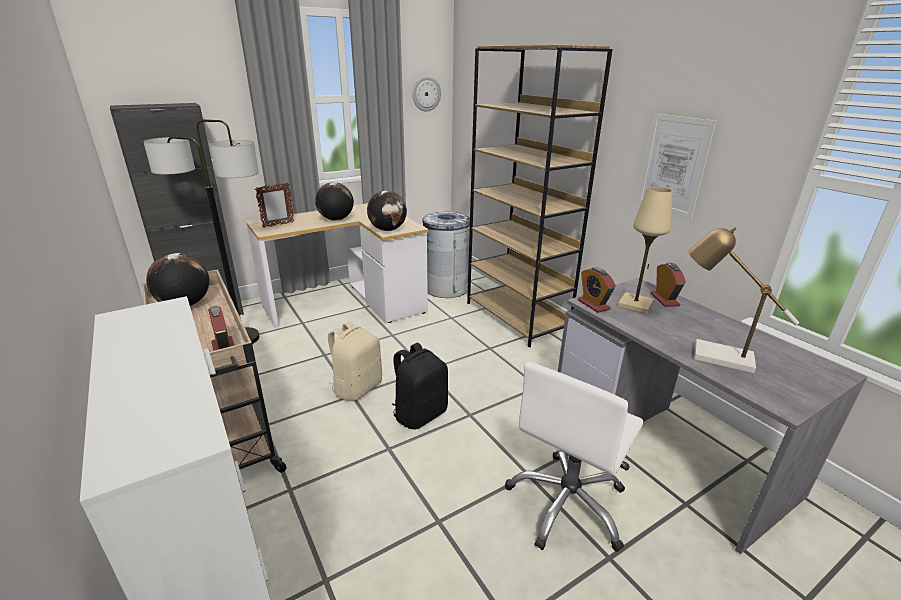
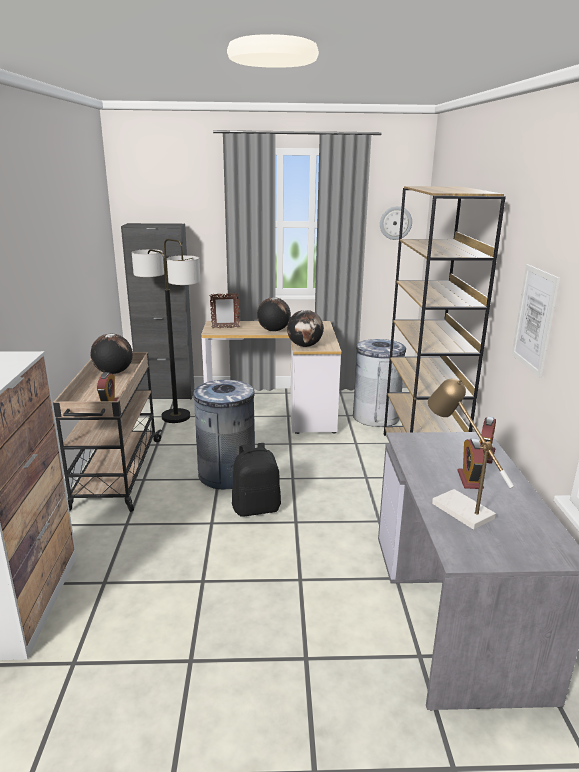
camera: 30 degrees right, 5 degrees down
beige backpack [328,321,382,401] -> grey trash can [193,380,255,489]
white office chair [505,362,644,552] -> none
alarm clock [578,267,616,313] -> alarm clock moved to [458,438,484,489]
beige table lamp [618,187,673,314] -> none

